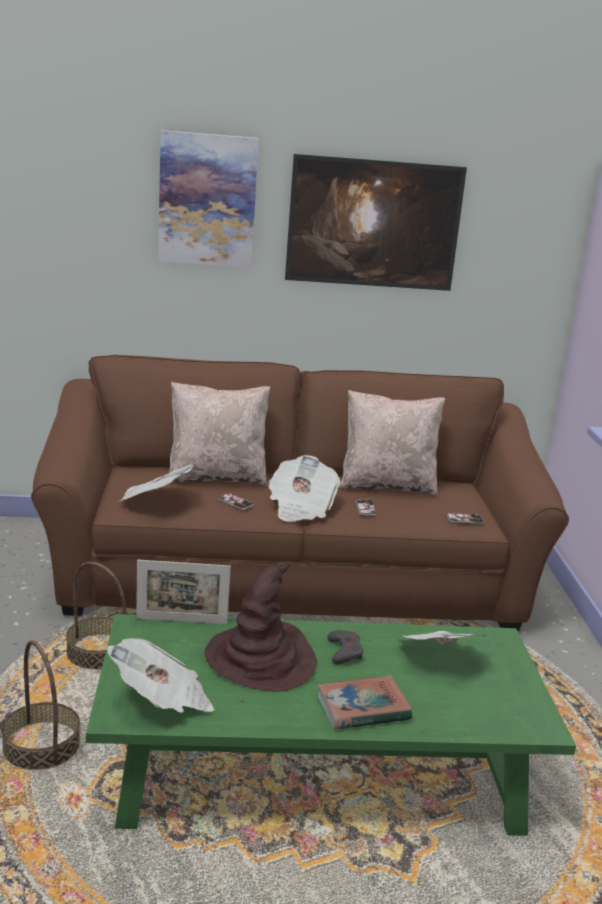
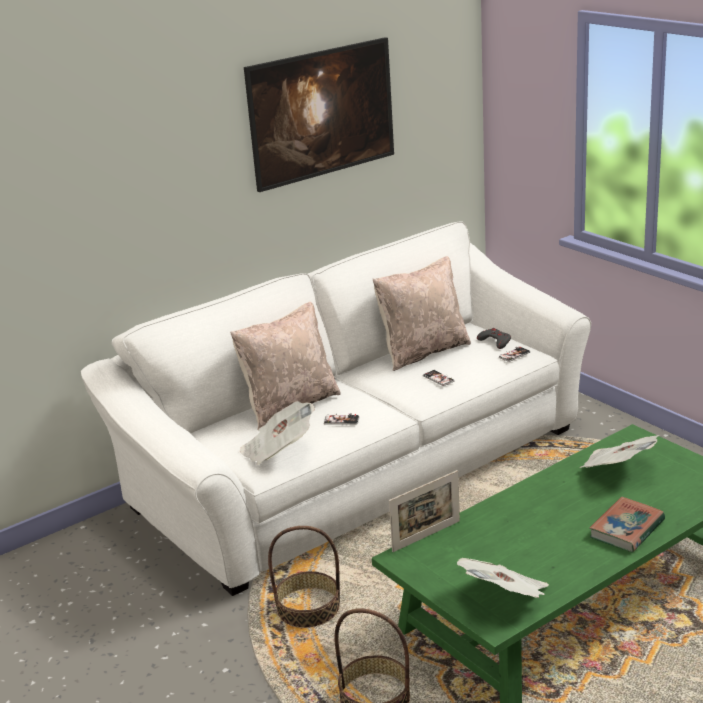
camera: 30 degrees left, 5 degrees up
brown sofa [31,355,569,631] -> white sofa [81,222,591,596]
picture [158,130,259,268] -> none
brown hat [204,563,317,692] -> none
newspaper [268,455,340,522] -> none
grey game controller [327,630,363,664] -> grey game controller moved to [477,328,511,349]

